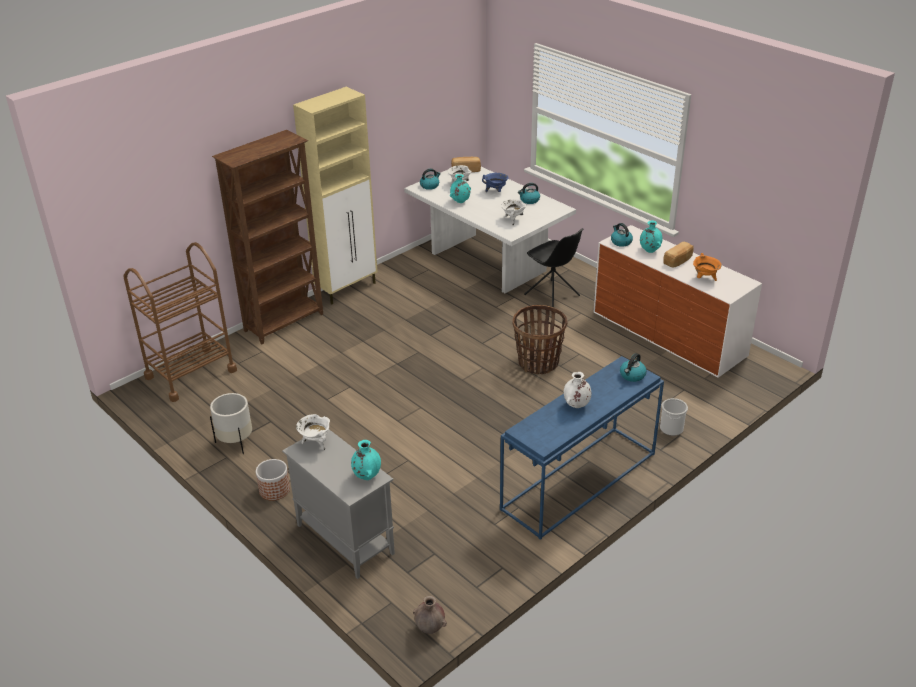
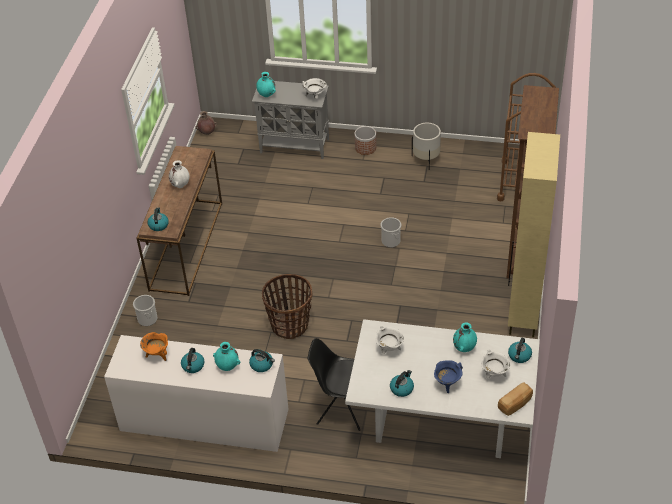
camera: 145 degrees right, 10 degrees up
blue console table [500,356,664,540] -> brown console table [136,146,222,296]
bread [663,242,694,268] -> kettle [181,348,205,373]
none -> bucket [380,217,402,247]

